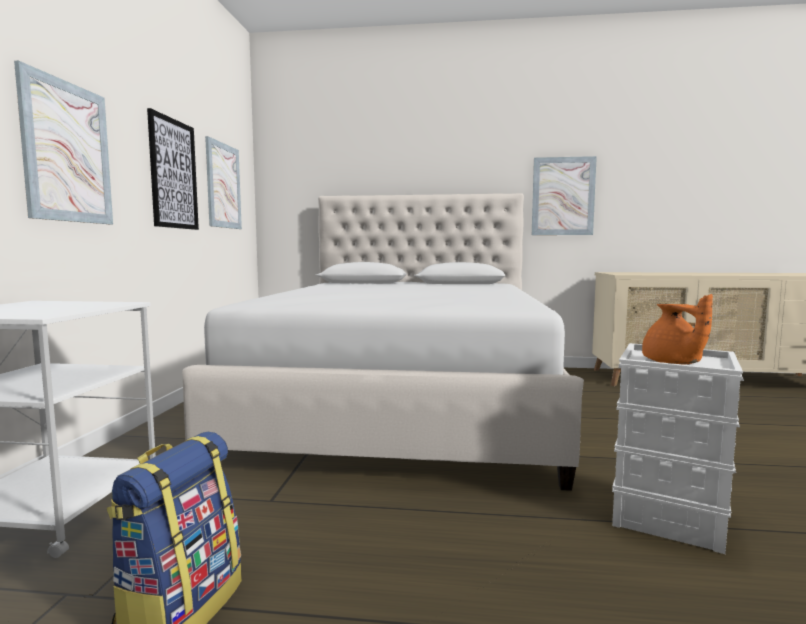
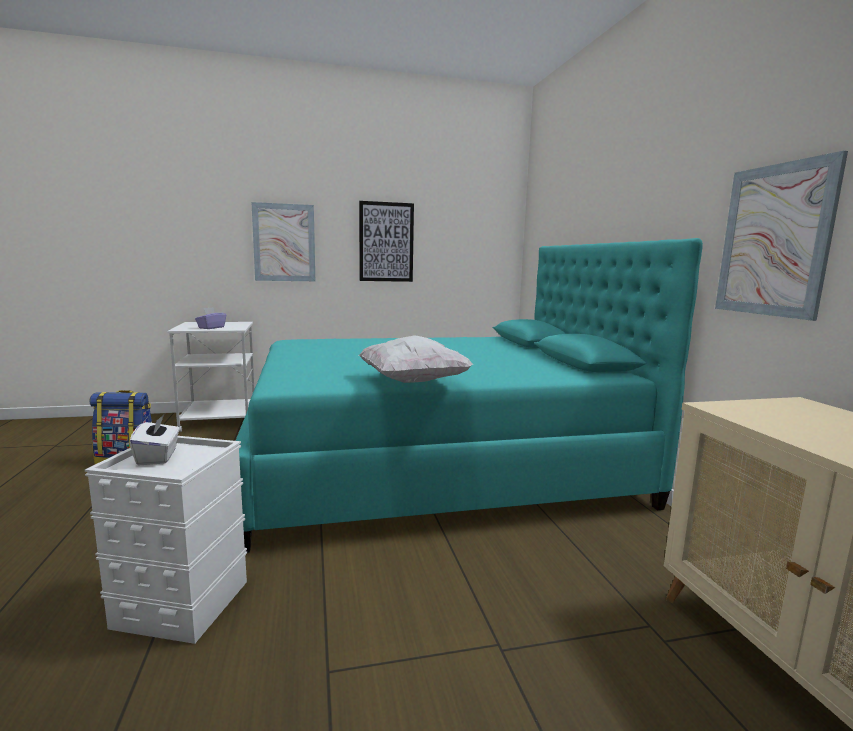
camera: 70 degrees right, 5 degrees up
white bed [182,193,584,491] -> turquoise bed [235,238,703,553]
picture [205,136,242,229] -> none
orange teapot [642,294,713,365] -> white tissue box [129,413,180,465]
none -> purple tissue box [195,307,226,329]
none -> white pillow [359,336,474,383]

